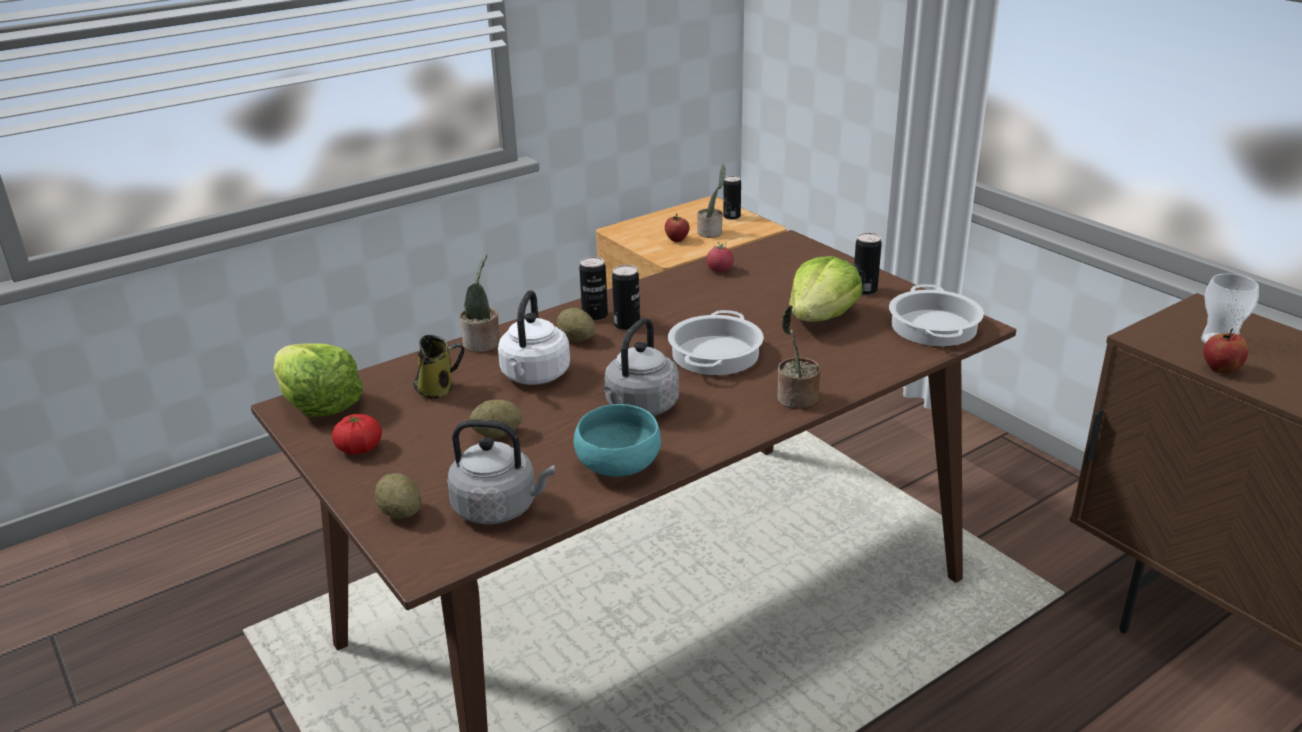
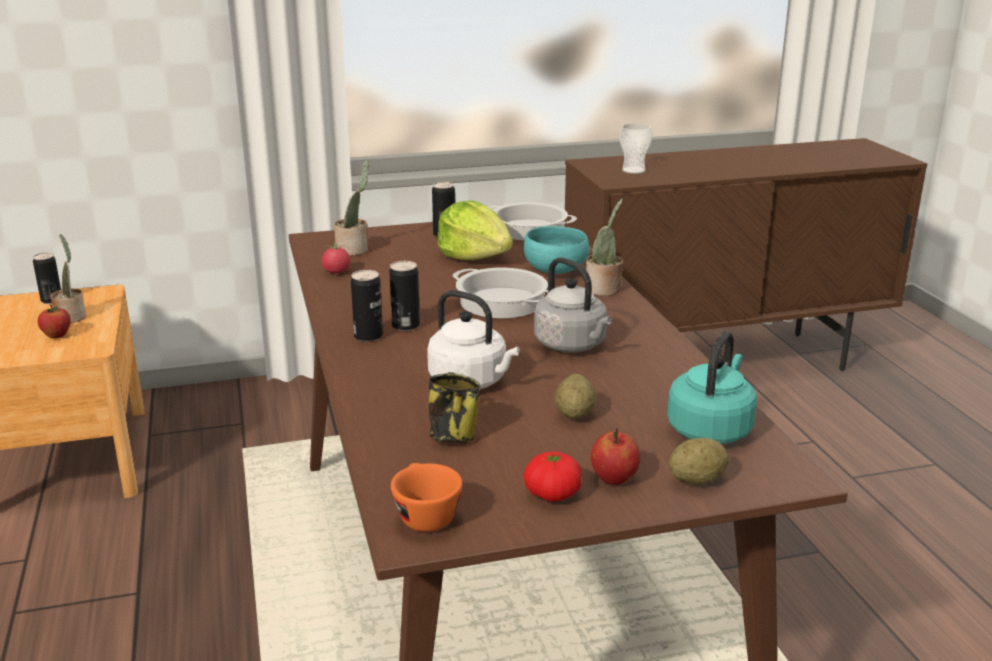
camera: 70 degrees left, 5 degrees down
lettuce [273,343,364,417] -> orange cup [391,463,463,532]
grey kettle [447,420,555,524] -> turquoise kettle [667,331,757,444]
potted plant [460,254,500,352] -> potted plant moved to [334,160,369,256]
potato [557,308,595,342] -> none
turquoise bowl [574,404,661,477] -> turquoise bowl moved to [523,226,590,274]
apple [1203,328,1248,374] -> apple moved to [591,428,641,485]

